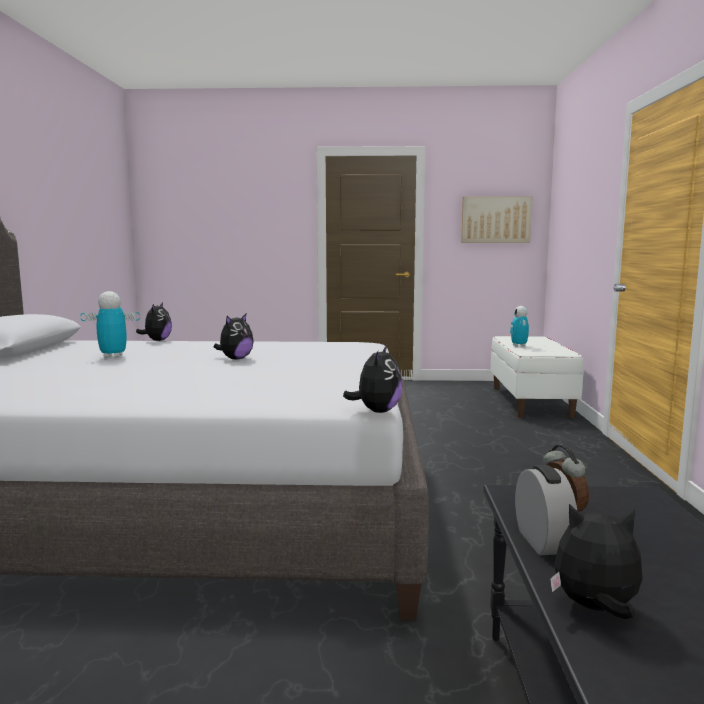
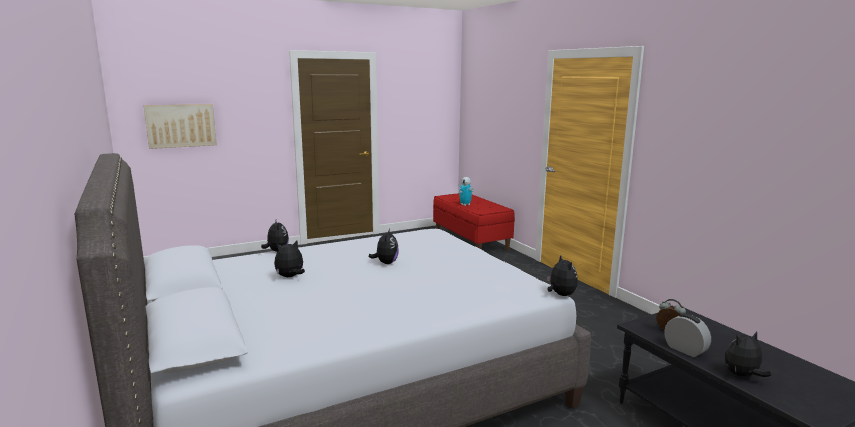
camera: 30 degrees left, 5 degrees up
toy robot [80,291,140,358] -> plush toy [274,241,305,277]
picture [461,196,532,243] -> picture moved to [144,104,217,149]
white bench [491,336,584,418] -> red bench [433,193,515,251]

